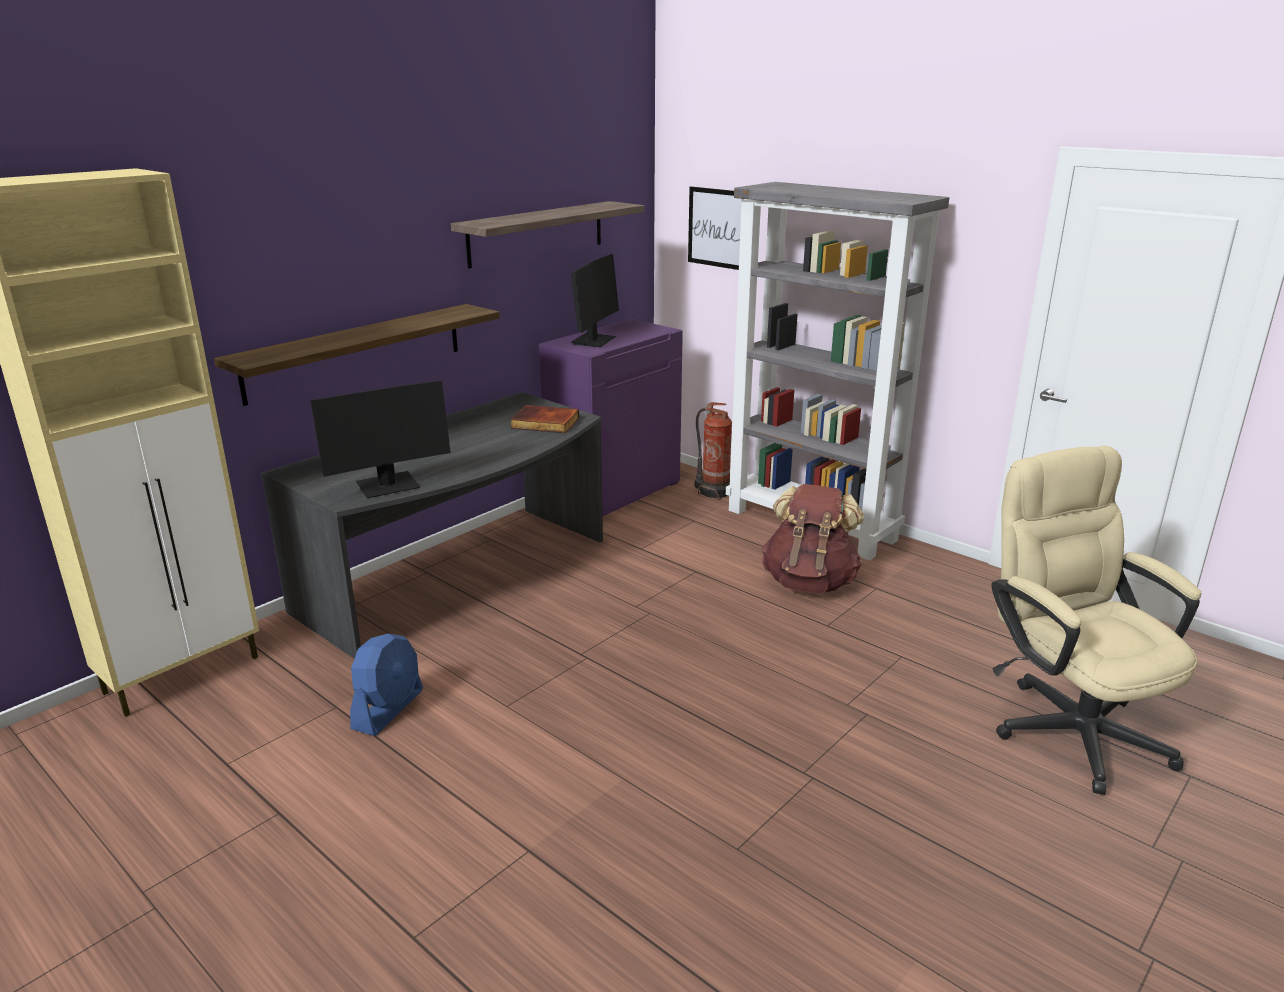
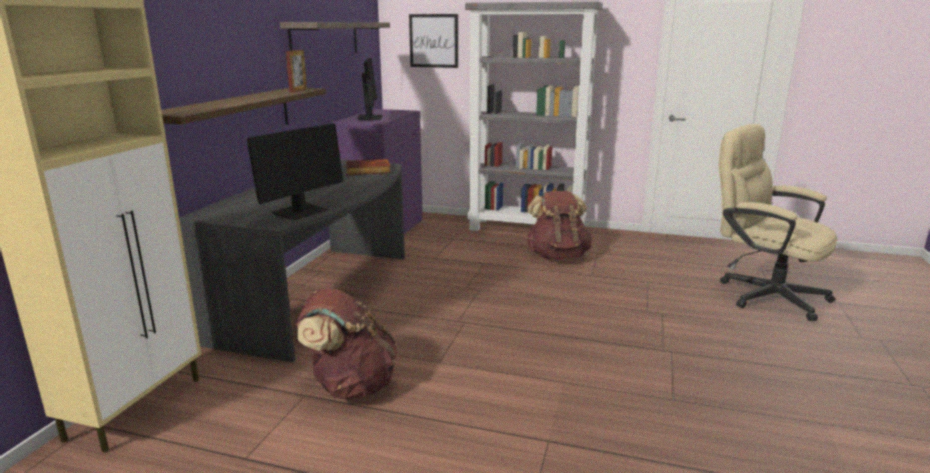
camera: 25 degrees left, 5 degrees down
blue fan [350,633,423,736] -> brown backpack [296,288,397,399]
fire extinguisher [695,402,732,500] -> none
none -> picture frame [286,50,307,92]

